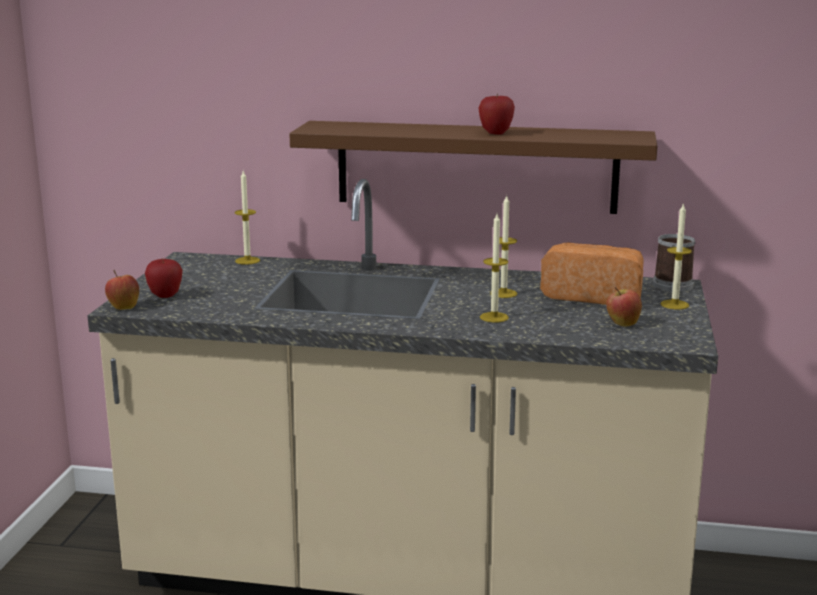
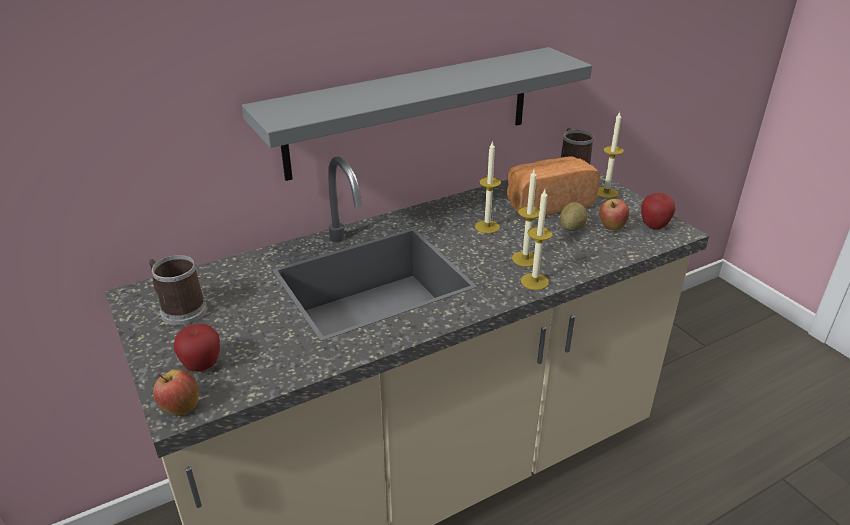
camera: 40 degrees left, 15 degrees up
candle [235,171,260,265] -> candle moved to [521,190,553,290]
brown shelf [289,121,657,214] -> grey shelf [242,47,592,181]
apple [478,93,515,134] -> apple moved to [641,193,676,230]
none -> mug [149,255,208,326]
none -> potato [560,202,587,231]

